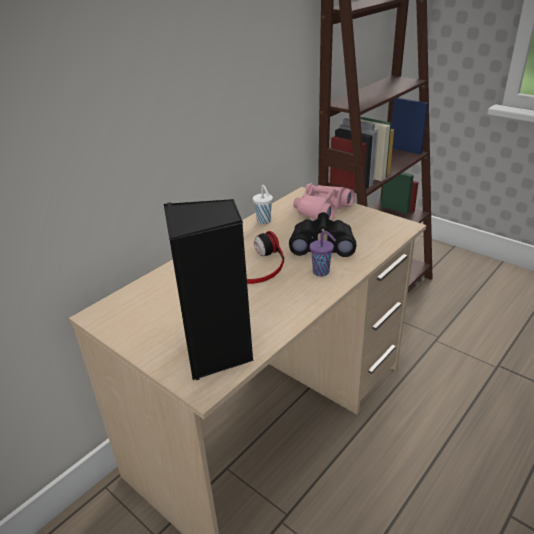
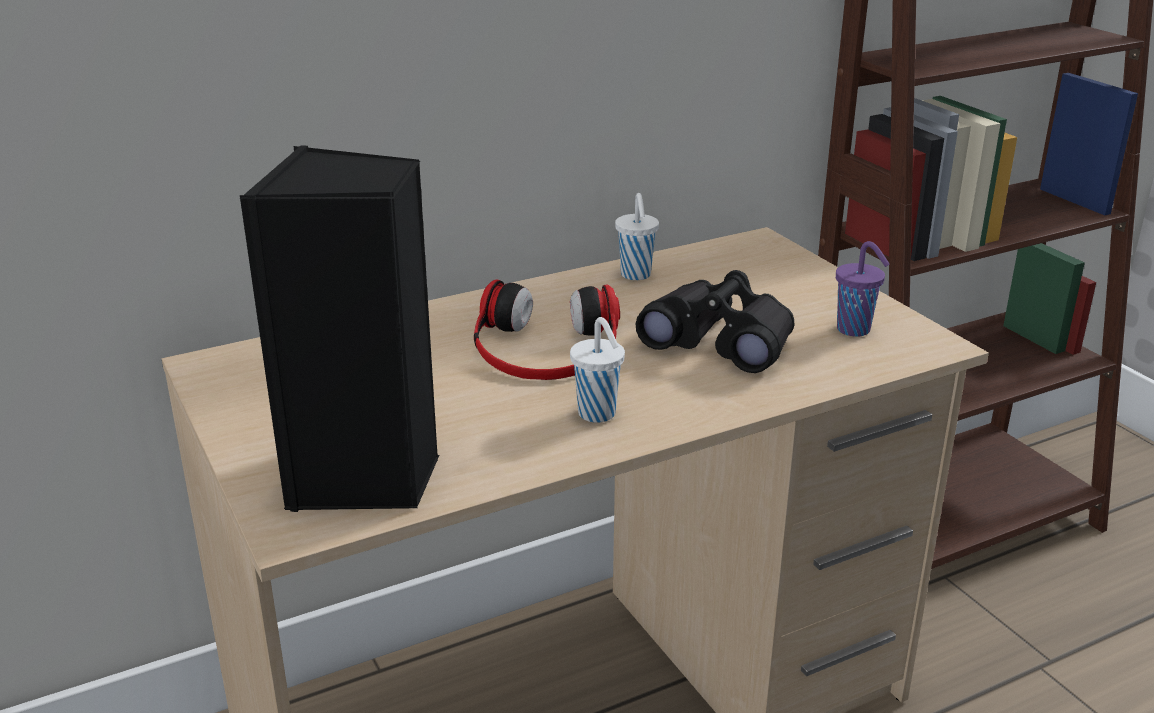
camera: 20 degrees right, 5 degrees down
pink binoculars [293,183,355,221] -> none
purple cup [310,231,336,276] -> purple cup moved to [836,241,889,337]
none -> white cup [570,317,625,423]

